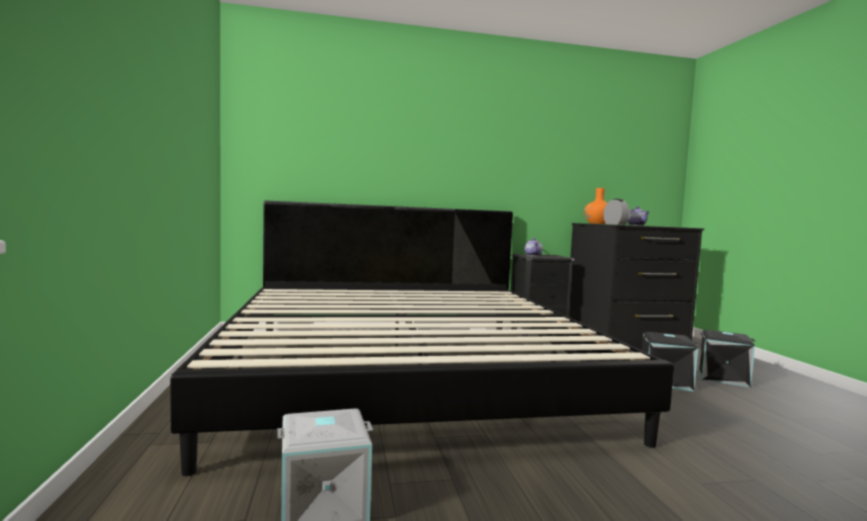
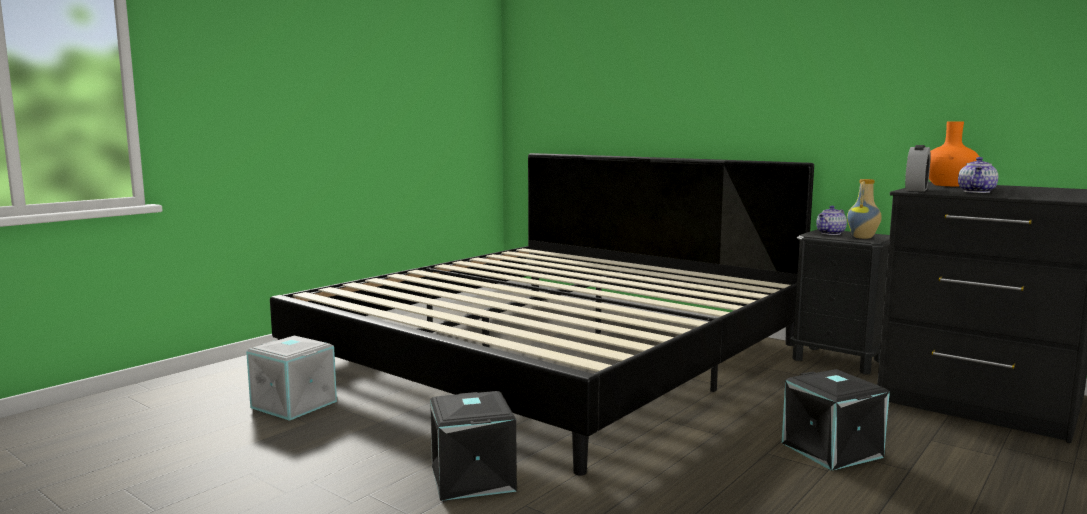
camera: 50 degrees right, 5 degrees up
black storage box [699,330,755,388] -> black storage box moved to [430,391,517,501]
none -> vase [847,179,882,239]

